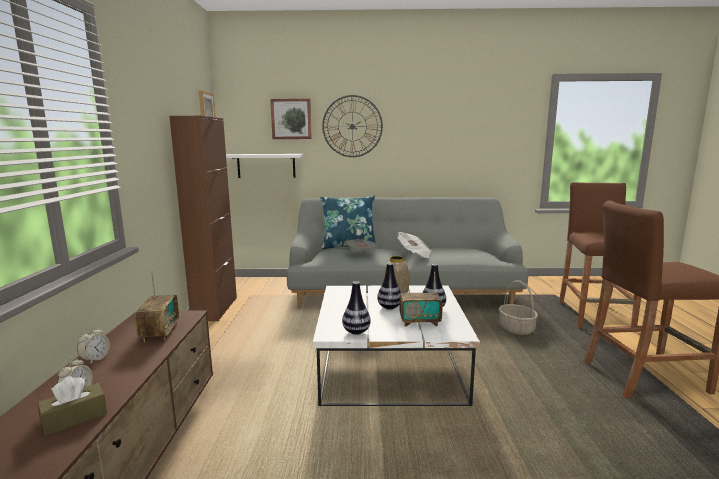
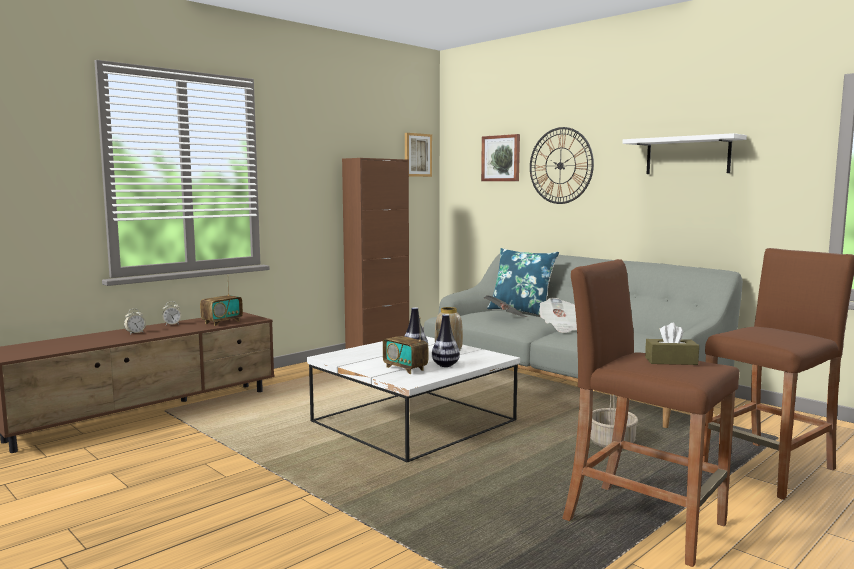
camera: 45 degrees right, 5 degrees down
brown tissue box [38,376,107,436] -> brown tissue box moved to [645,323,699,365]
white shelf [226,154,304,178] -> white shelf moved to [622,133,747,174]
vase [342,281,371,335] -> none

